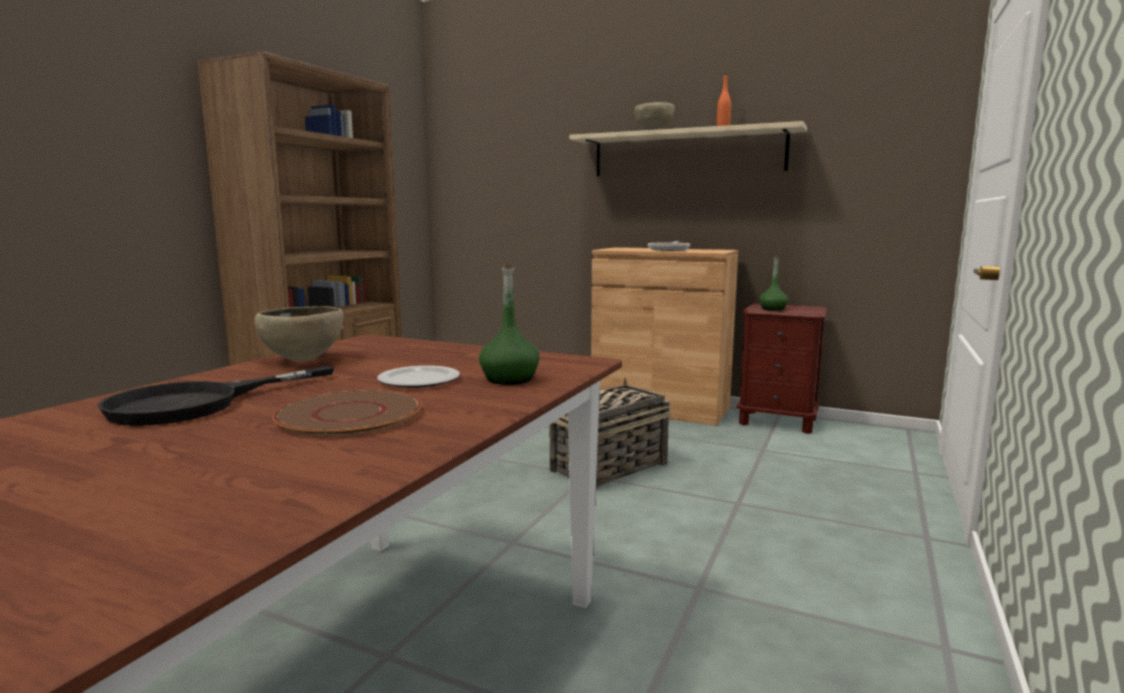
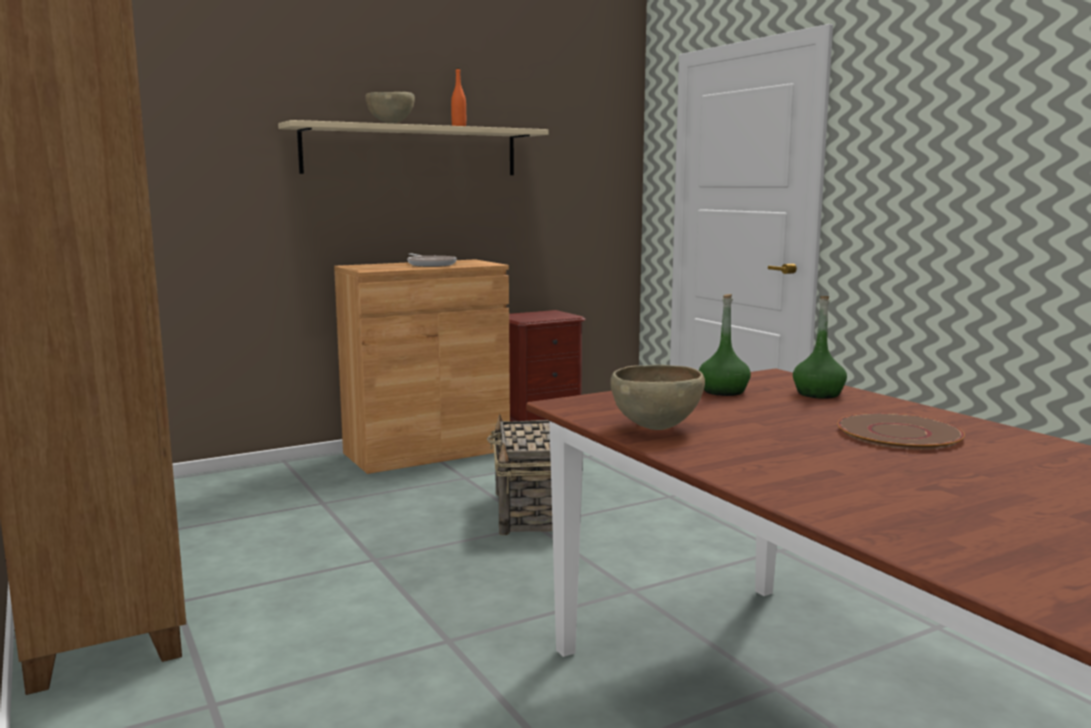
camera: 55 degrees left, 0 degrees up
black frying pan [97,366,334,426] -> none
plate [377,366,460,388] -> none
green bottle [759,256,788,311] -> green bottle moved to [699,294,751,396]

